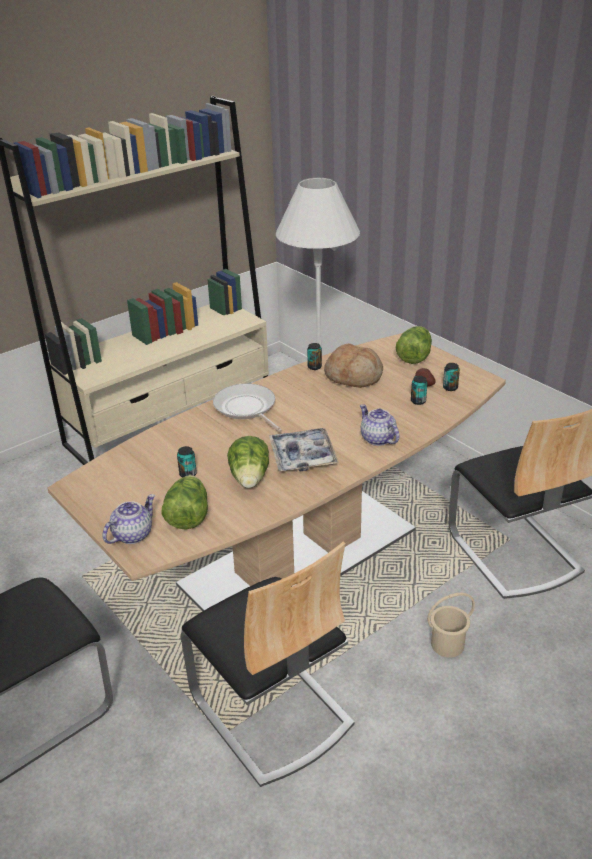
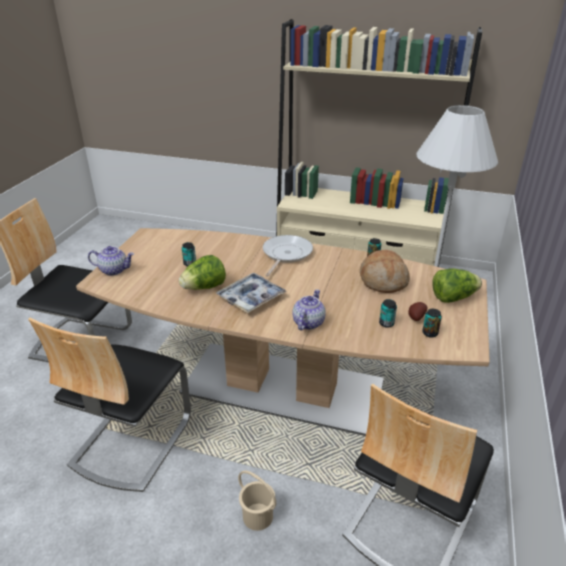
camera: 55 degrees right, 0 degrees up
lettuce [162,475,208,529] -> none

